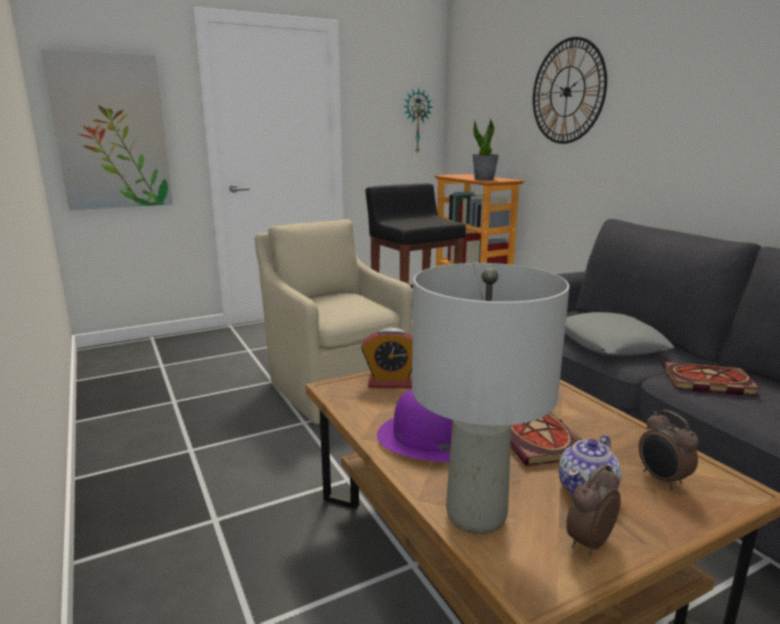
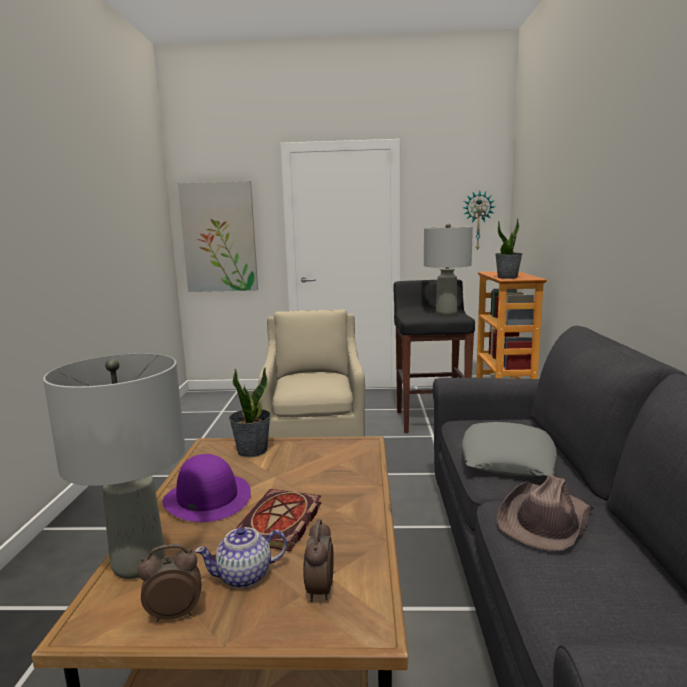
camera: 30 degrees right, 5 degrees down
alarm clock [361,328,412,388] -> potted plant [229,367,271,457]
wall clock [533,37,607,144] -> none
book [663,362,761,396] -> brown hat [497,475,594,550]
none -> grey table lamp [424,224,473,316]

